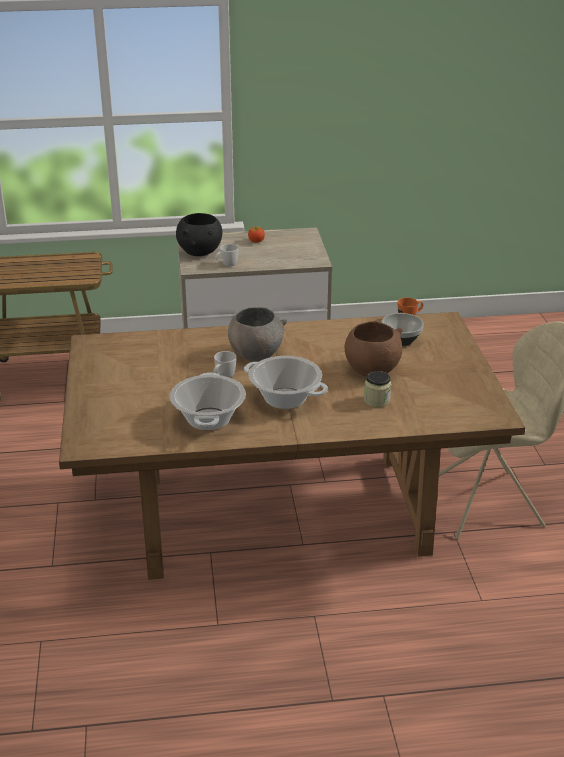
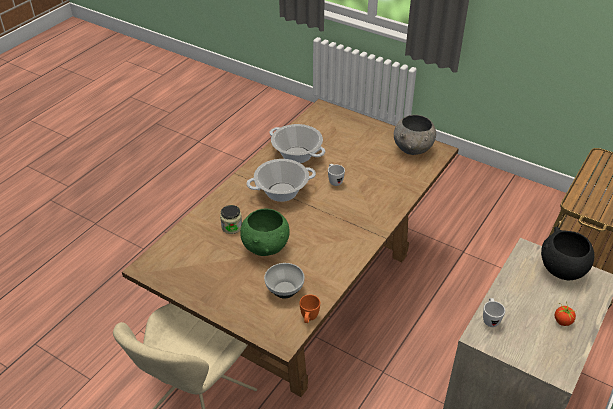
camera: 130 degrees right, 10 degrees up
white mug [215,244,238,266] -> white mug moved to [483,298,505,327]
grey bowl [228,307,287,362] -> grey bowl moved to [394,115,436,155]
brown bowl [345,321,403,377] -> green bowl [240,209,290,256]

